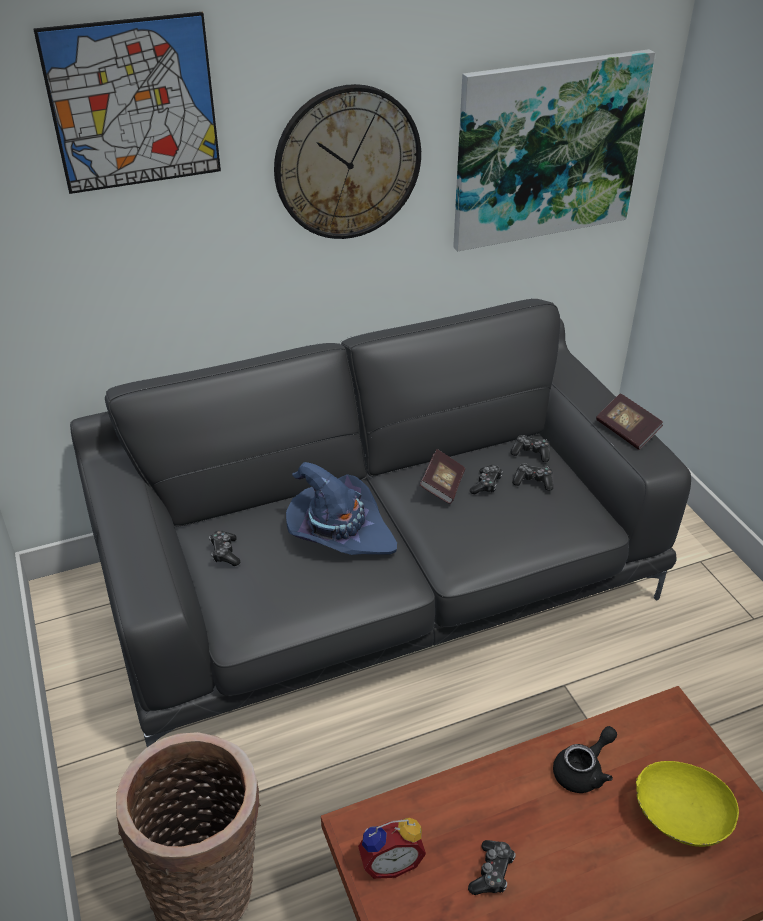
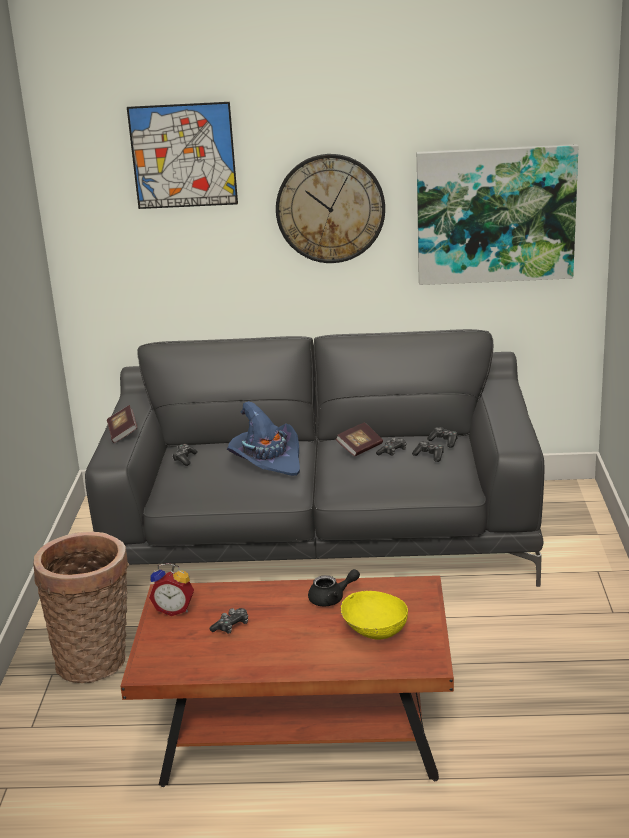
camera: 25 degrees right, 15 degrees down
book [596,393,663,450] -> book moved to [107,405,137,443]

